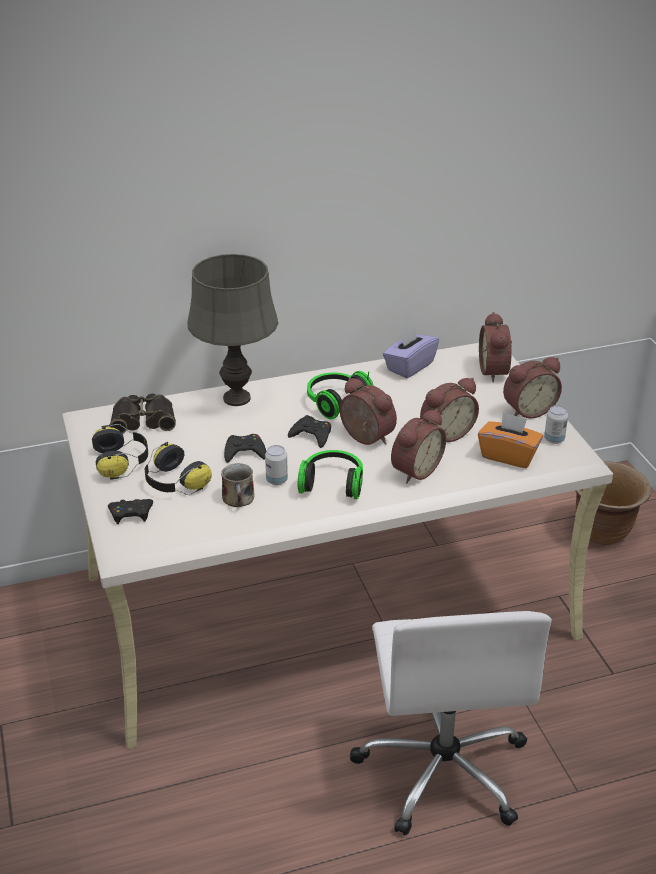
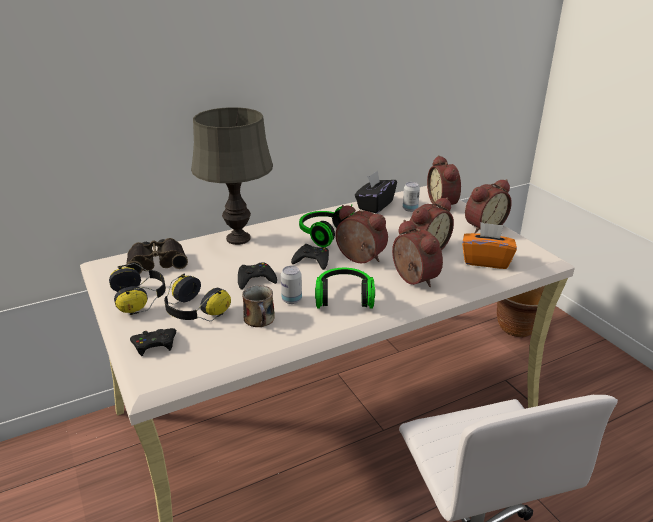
camera: 10 degrees left, 5 degrees down
purple tissue box [383,326,439,378] -> black tissue box [355,171,397,213]
alarm clock [391,409,446,484] -> alarm clock turned 60 degrees counterclockwise [392,220,443,287]
can [544,405,568,444] -> can moved to [403,182,420,212]

